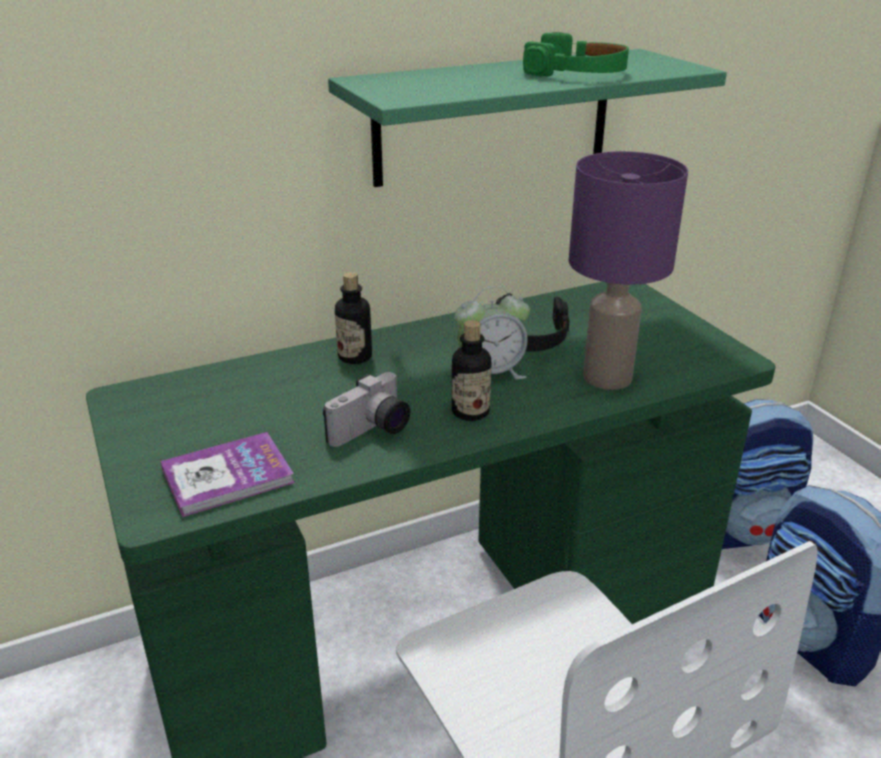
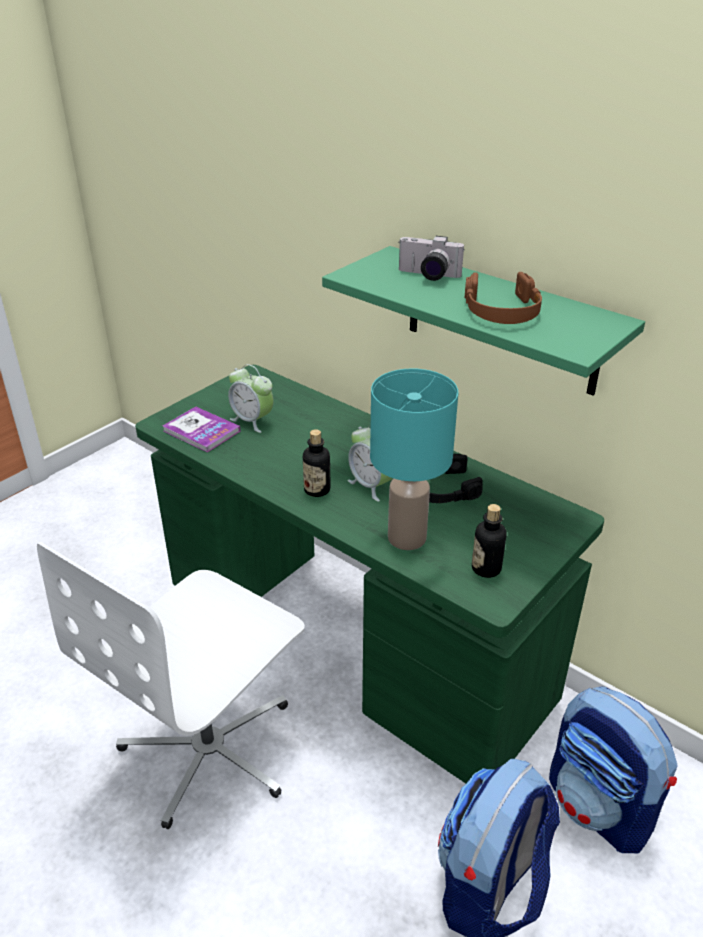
camera: 65 degrees right, 5 degrees up
camera [323,372,410,447] -> camera moved to [398,236,465,281]
bottle [335,272,372,364] -> bottle moved to [472,504,507,578]
green headphones [523,32,629,76] -> brown headphones [465,272,542,324]
purple table lamp [569,151,688,390] -> turquoise table lamp [370,368,458,550]
none -> alarm clock [228,364,274,433]

